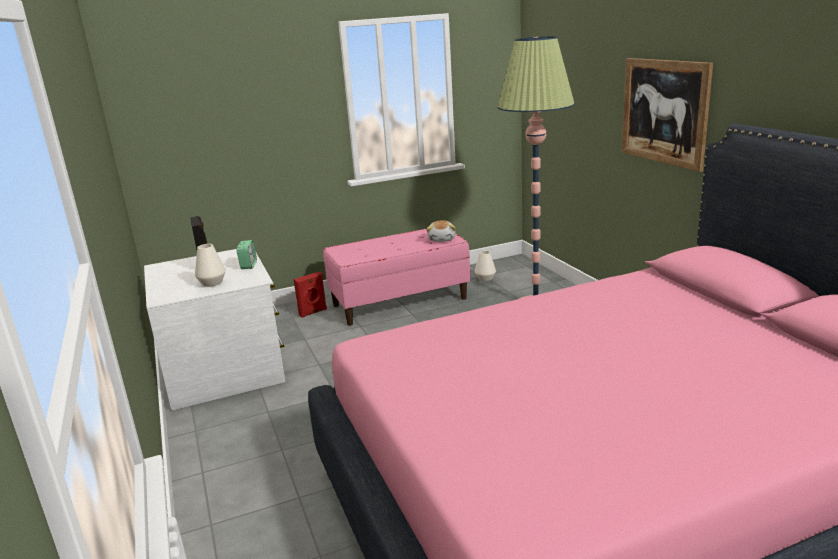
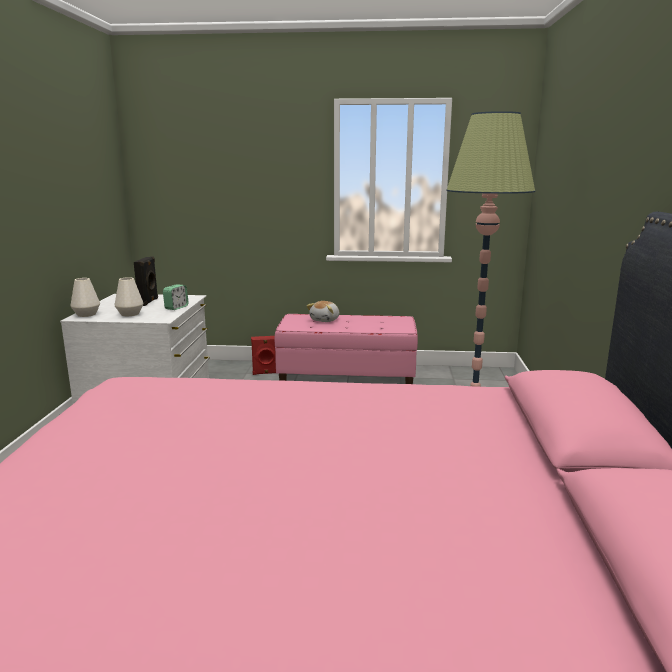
camera: 25 degrees right, 5 degrees down
plush toy [427,220,455,242] -> plush toy moved to [306,301,339,322]
white vase [475,251,496,281] -> white vase moved to [70,278,100,317]
picture [622,58,713,172] -> none

